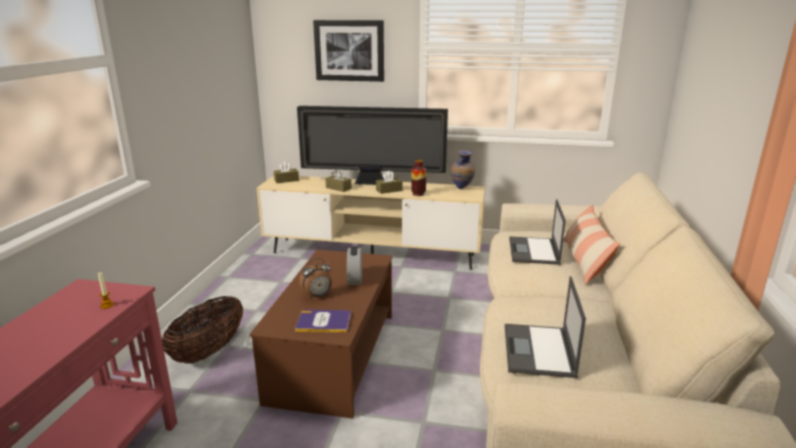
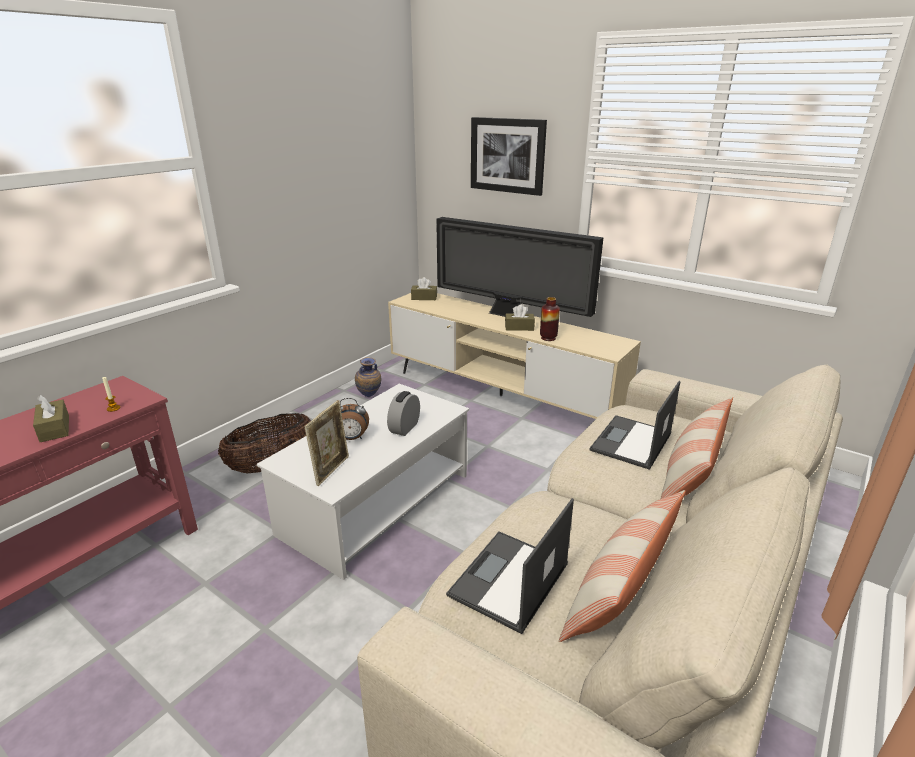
camera: 25 degrees right, 5 degrees up
brown coffee table [249,250,393,419] -> white coffee table [257,384,469,580]
book [295,310,351,333] -> picture frame [305,400,349,486]
brown tissue box [325,169,352,192] -> brown tissue box moved to [33,395,69,442]
vase [451,151,475,189] -> vase moved to [355,357,381,397]
none -> pillow [559,490,686,642]

